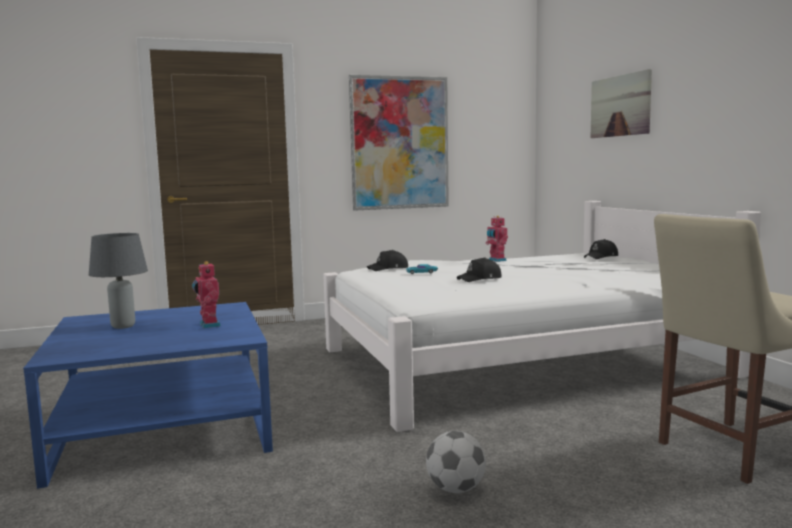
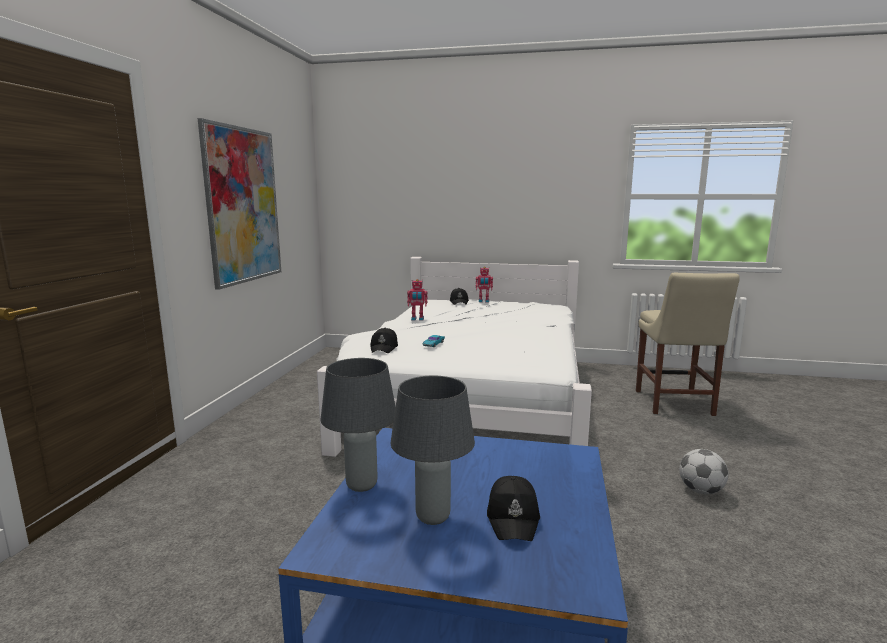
camera: 60 degrees left, 5 degrees up
toy robot [192,261,221,328] -> toy robot moved to [476,267,493,302]
black cap [457,257,501,282] -> black cap moved to [487,476,540,541]
picture [591,69,652,138] -> none
none -> grey table lamp [321,358,396,492]

